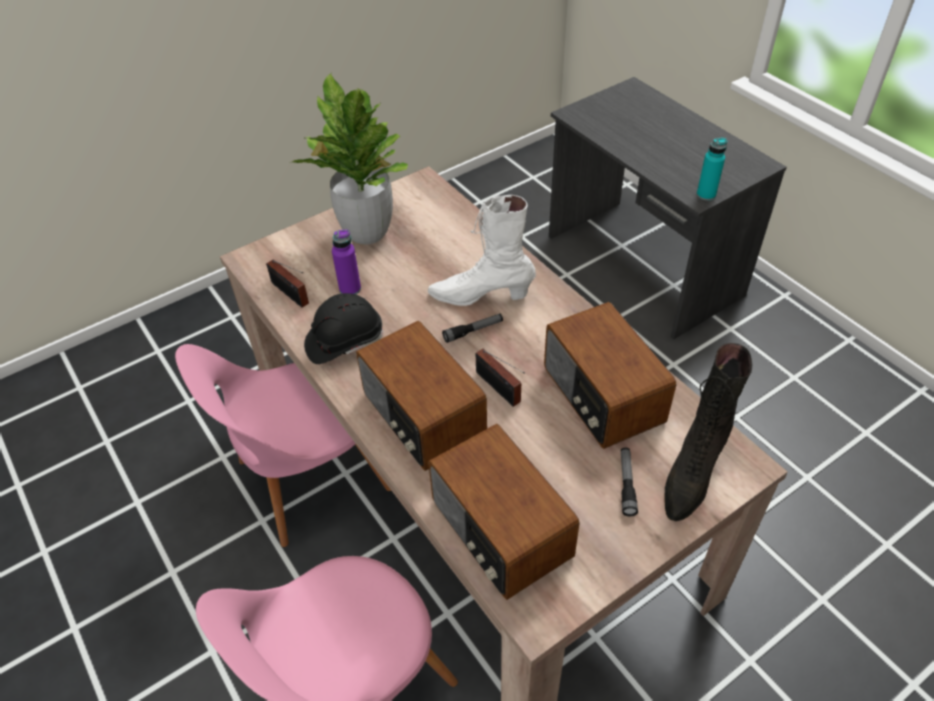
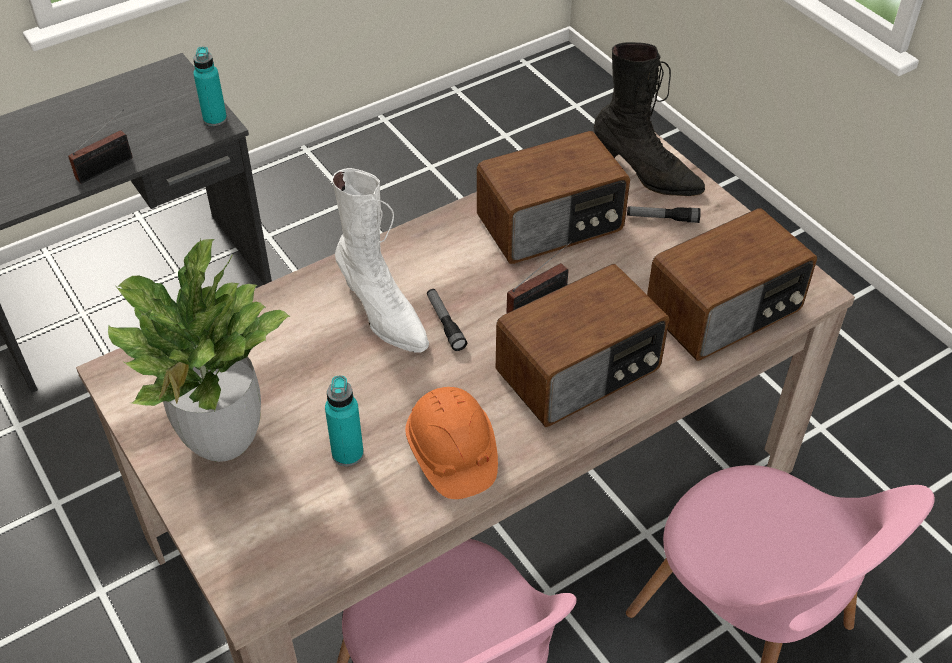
camera: 90 degrees left, 0 degrees up
radio [266,259,309,308] -> radio moved to [68,109,133,184]
black hard hat [304,293,383,364] -> orange hard hat [405,387,498,499]
purple bottle [332,230,361,295] -> turquoise bottle [325,376,364,466]
white boot [428,195,536,306] -> white boot turned 45 degrees counterclockwise [332,168,429,353]

